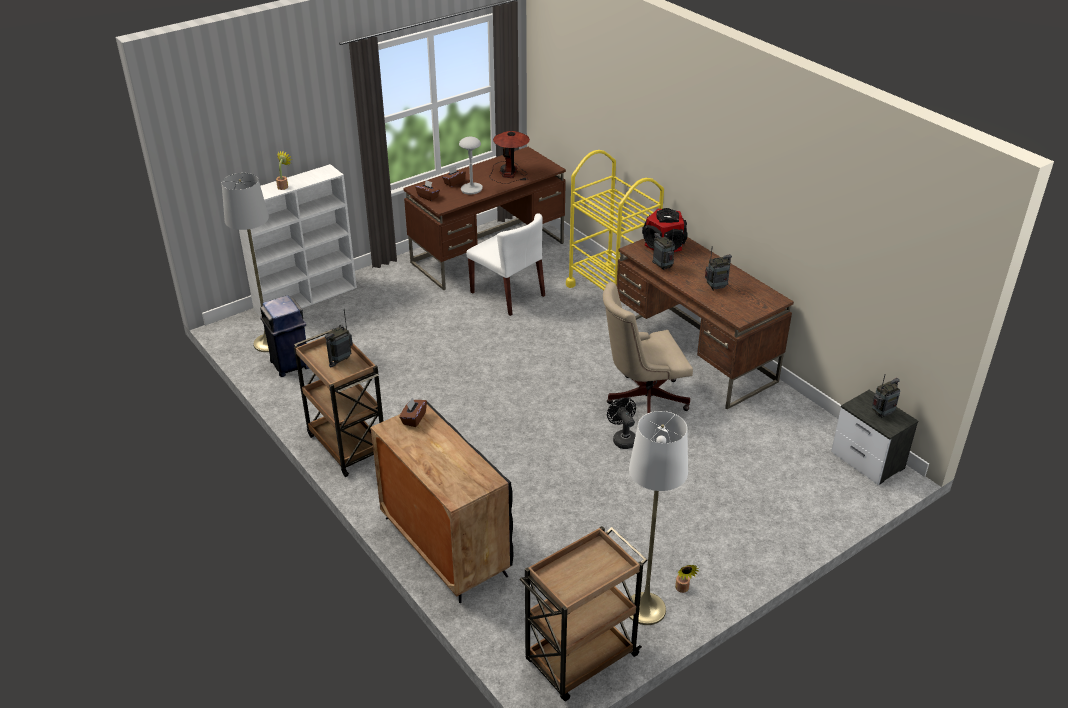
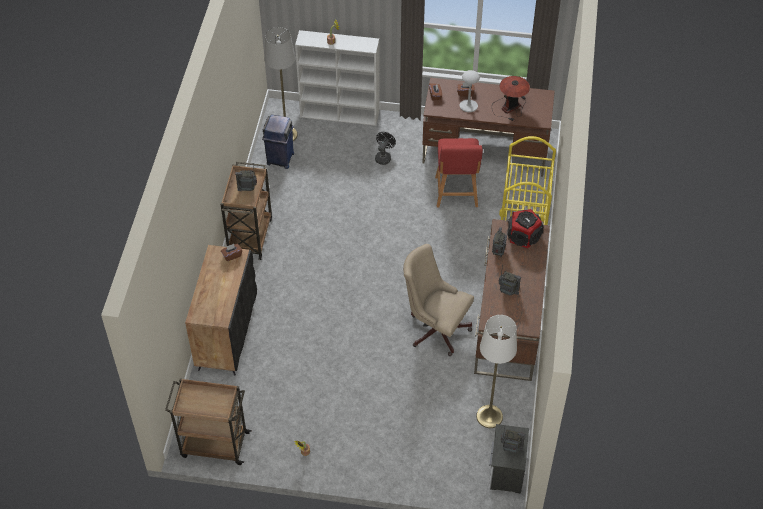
camera: 45 degrees right, 15 degrees up
white chair [466,213,545,316] -> red stool [435,138,483,207]
black fan [607,398,636,449] -> black fan moved to [375,132,396,165]
white floor lamp [629,411,688,625] -> white floor lamp moved to [476,315,517,428]

